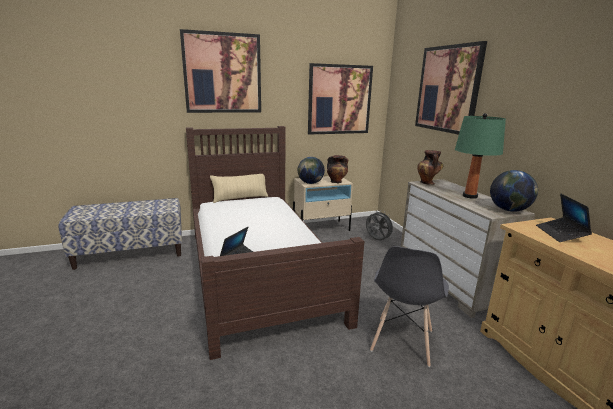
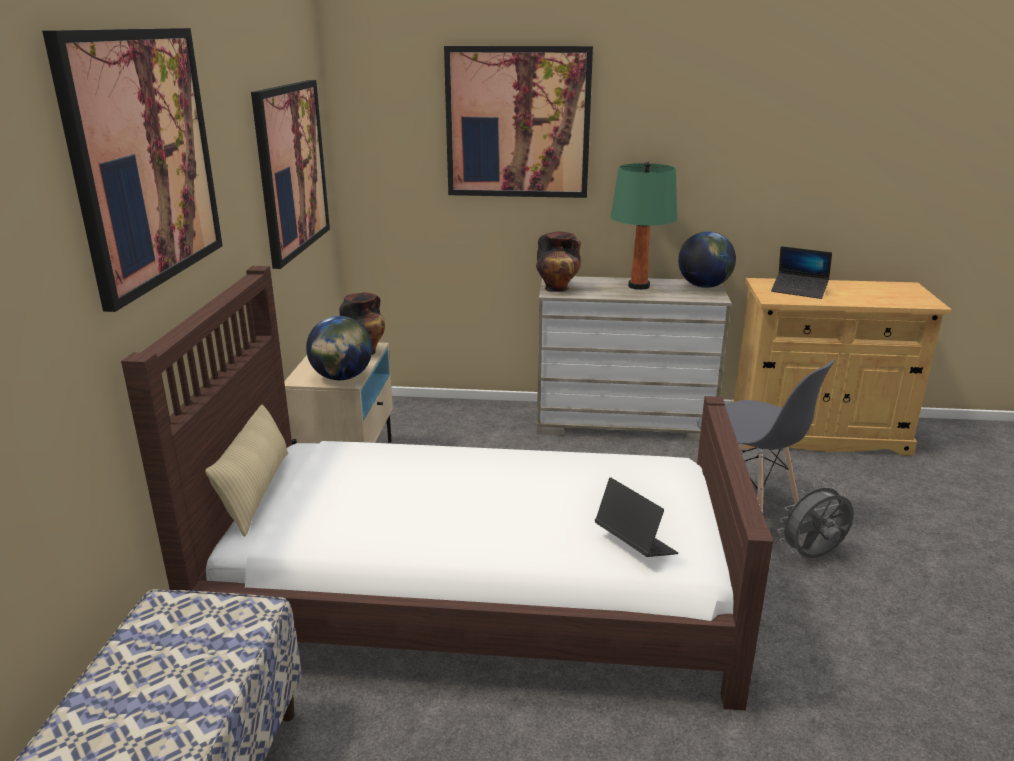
camera: 65 degrees left, 5 degrees up
grey fan [366,210,395,240] -> grey fan moved to [778,481,854,558]

